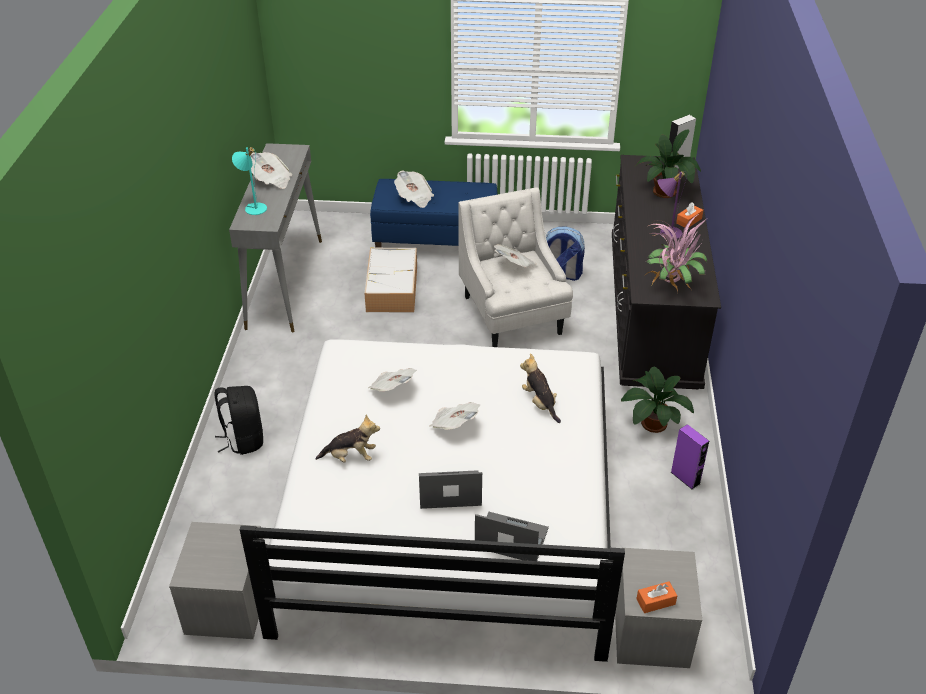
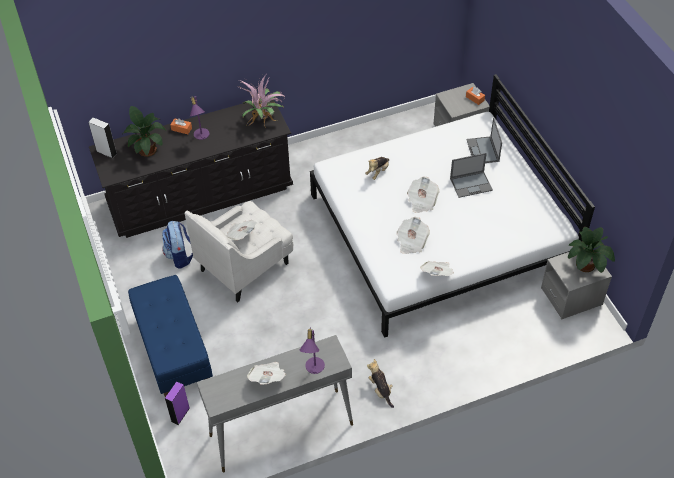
camera: 115 degrees left, 10 degrees up
black backpack [215,386,263,455] -> none
turquoise table lamp [232,147,267,215] -> purple table lamp [300,328,325,374]
plush toy [316,415,380,462] -> plush toy moved to [367,359,394,408]
storage box [364,248,417,312] -> none
newspaper [394,170,434,208] -> newspaper moved to [420,261,454,276]
laptop [419,470,482,509] -> laptop turned 75 degrees counterclockwise [450,153,493,198]
potted plant [621,367,694,433] -> potted plant moved to [568,227,615,273]
purple speaker [671,424,709,490] -> purple speaker moved to [165,381,190,425]

